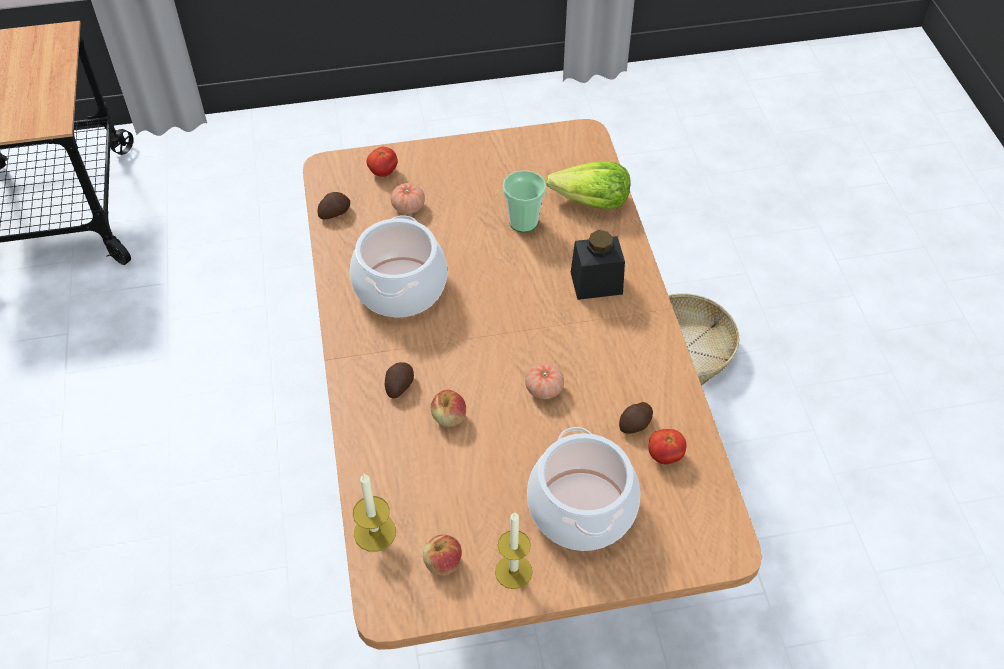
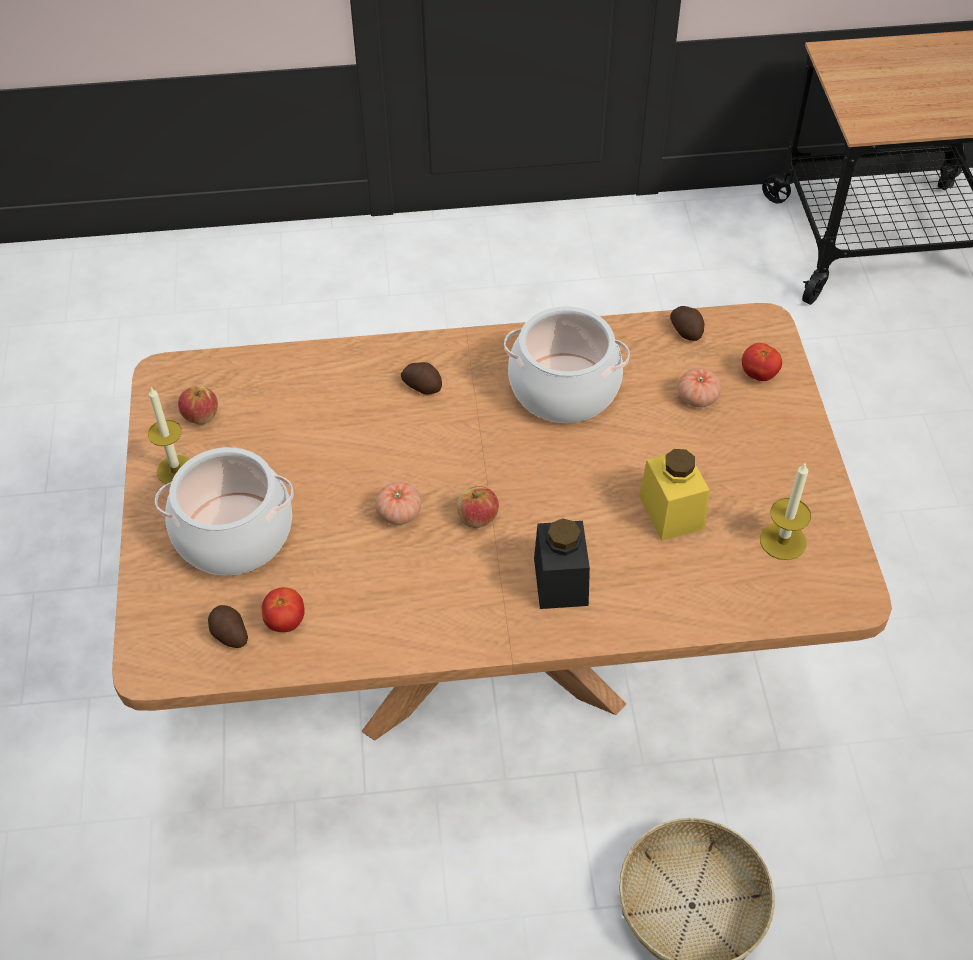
camera: 95 degrees right, 0 degrees up
candle [353,474,396,552] -> candle moved to [760,462,811,560]
apple [430,390,466,427] -> apple moved to [457,486,499,528]
cup [503,170,546,233] -> yellow jar [639,449,710,541]
lettuce [546,162,631,210] -> none
potato [619,402,653,434] -> potato moved to [208,605,248,648]

